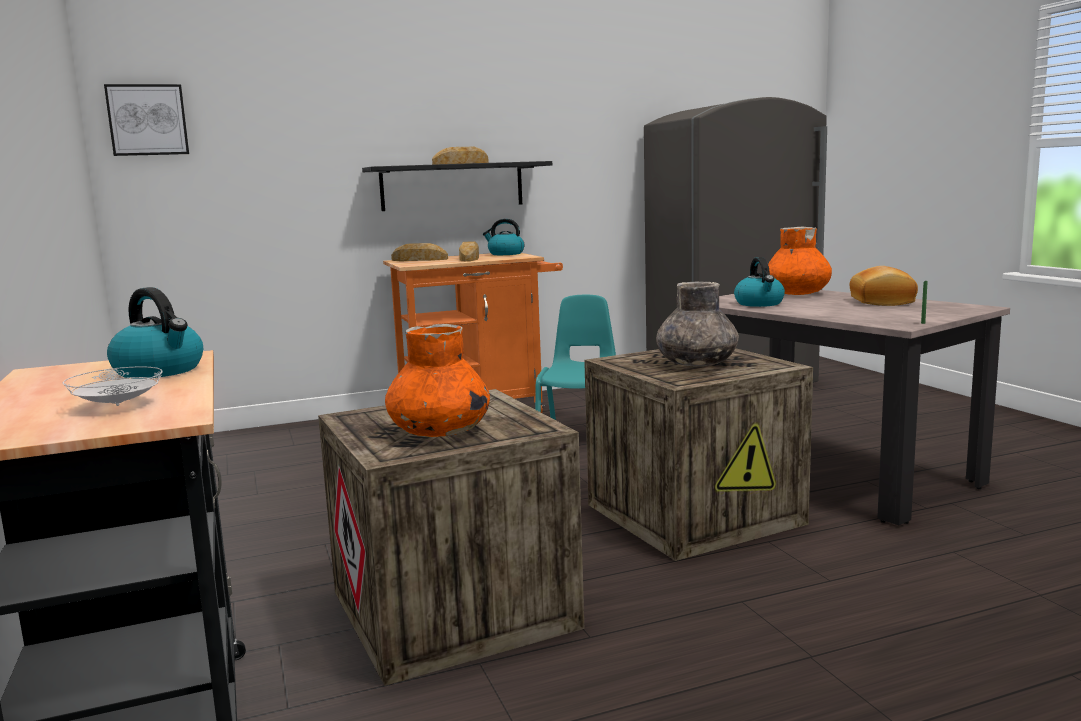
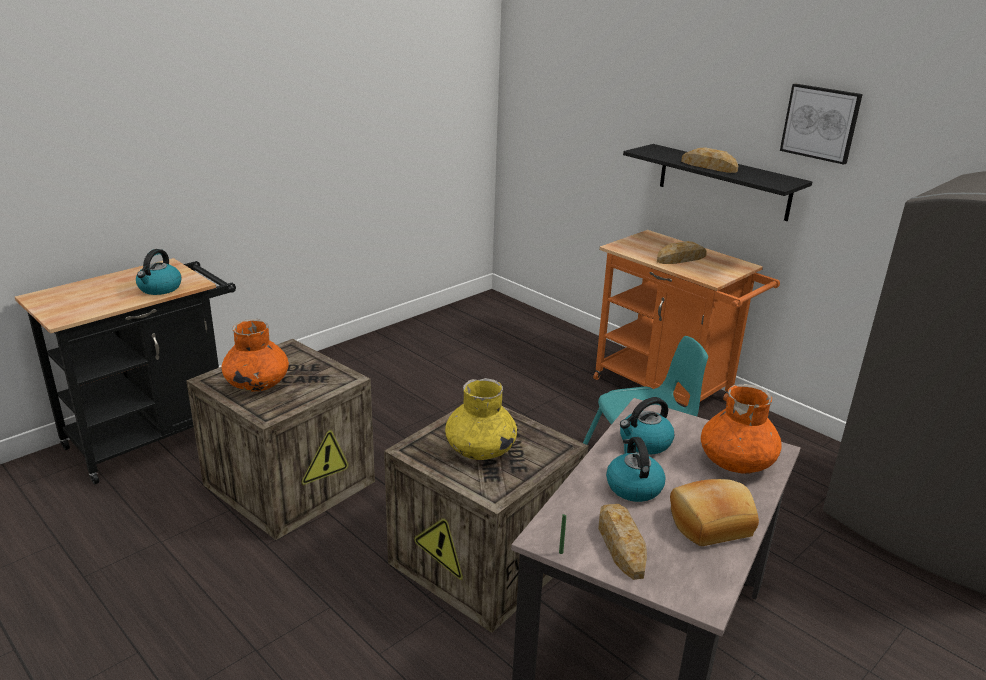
camera: 65 degrees right, 15 degrees up
white plate [63,366,163,406] -> none
picture [104,84,189,156] -> picture moved to [780,83,863,165]
bread [391,243,448,261] -> bread moved to [598,504,647,580]
kettle [483,219,524,255] -> kettle moved to [606,437,666,502]
grey vase [656,282,739,366] -> yellow vase [445,378,517,460]

